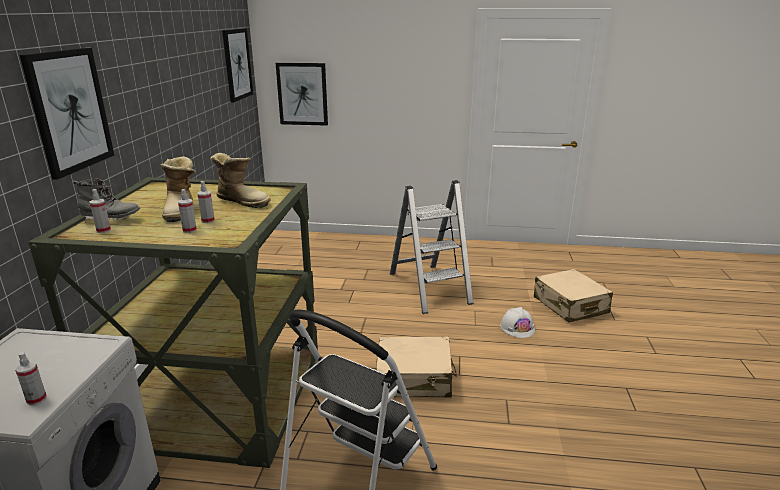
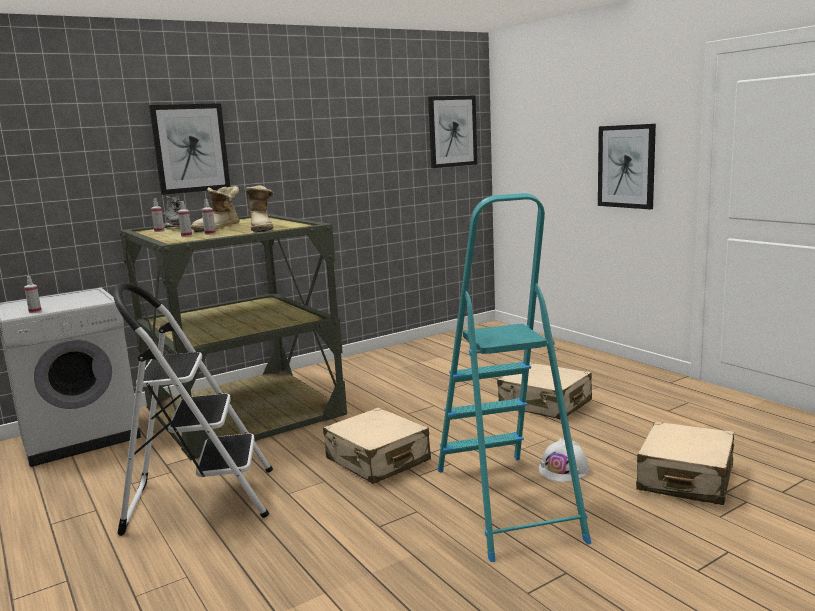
camera: 50 degrees right, 10 degrees down
picture [276,63,328,126] -> picture moved to [598,124,656,209]
grey step ladder [390,180,474,314] -> beige suitcase [497,363,592,420]
none -> turquoise step ladder [437,193,591,562]

